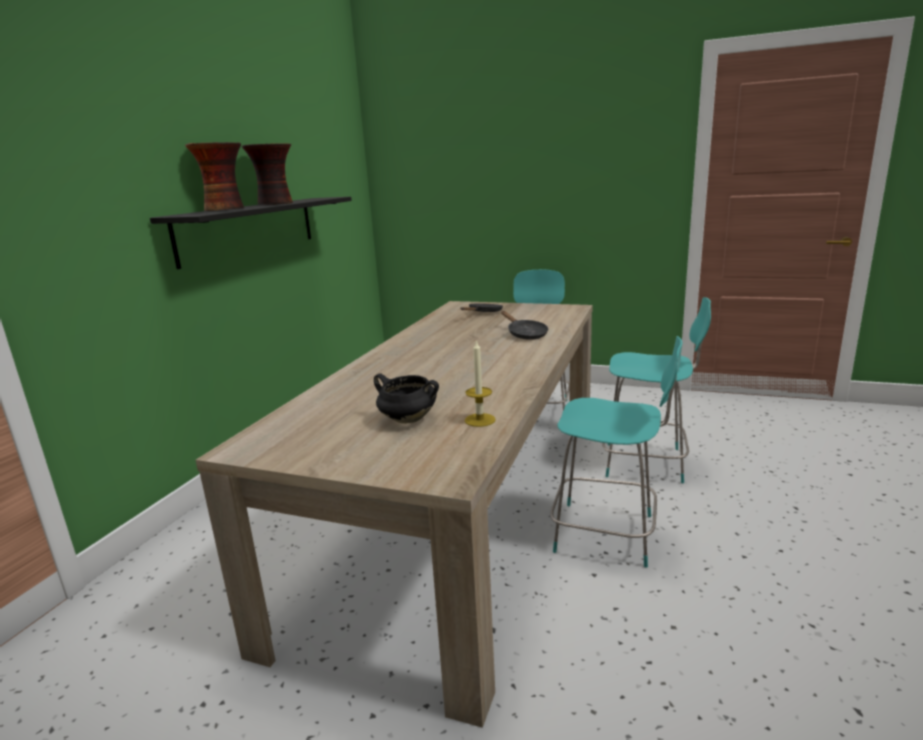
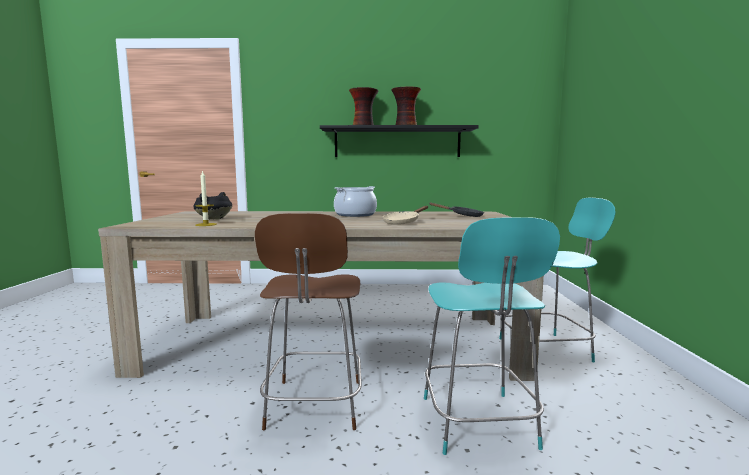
camera: 70 degrees right, 10 degrees down
black frying pan [501,311,548,340] -> beige frying pan [382,206,428,225]
turquoise chair [550,336,683,567] -> brown chair [255,213,362,430]
none -> cooking pot [334,186,377,217]

